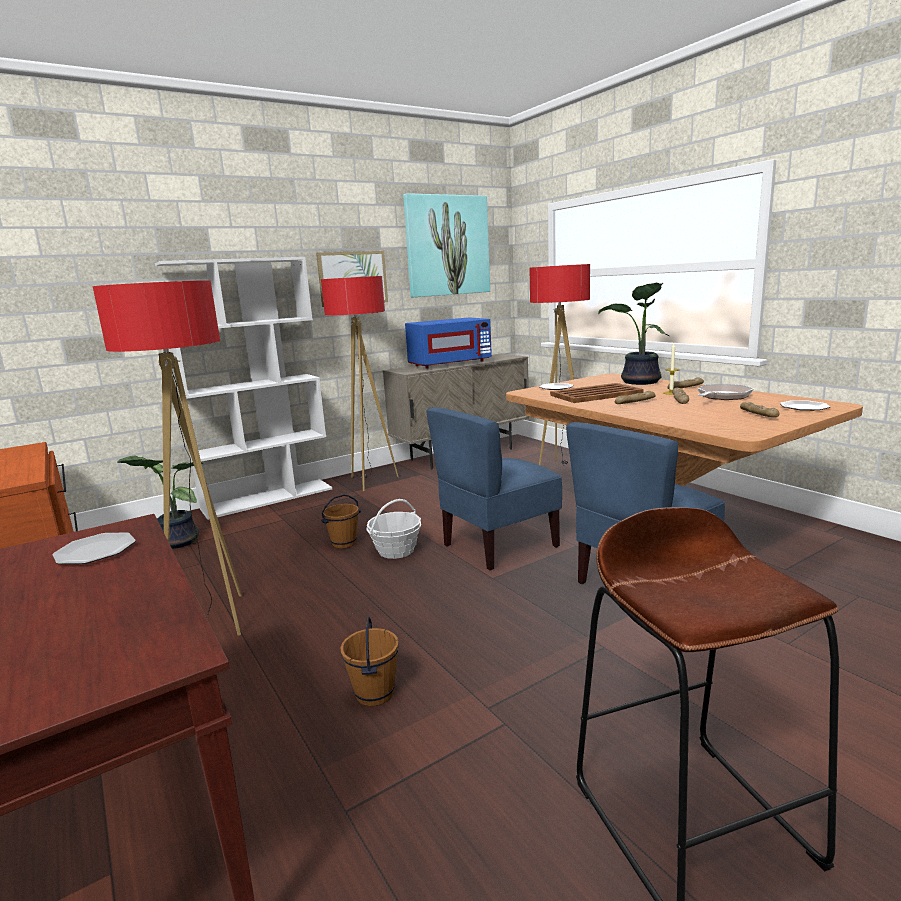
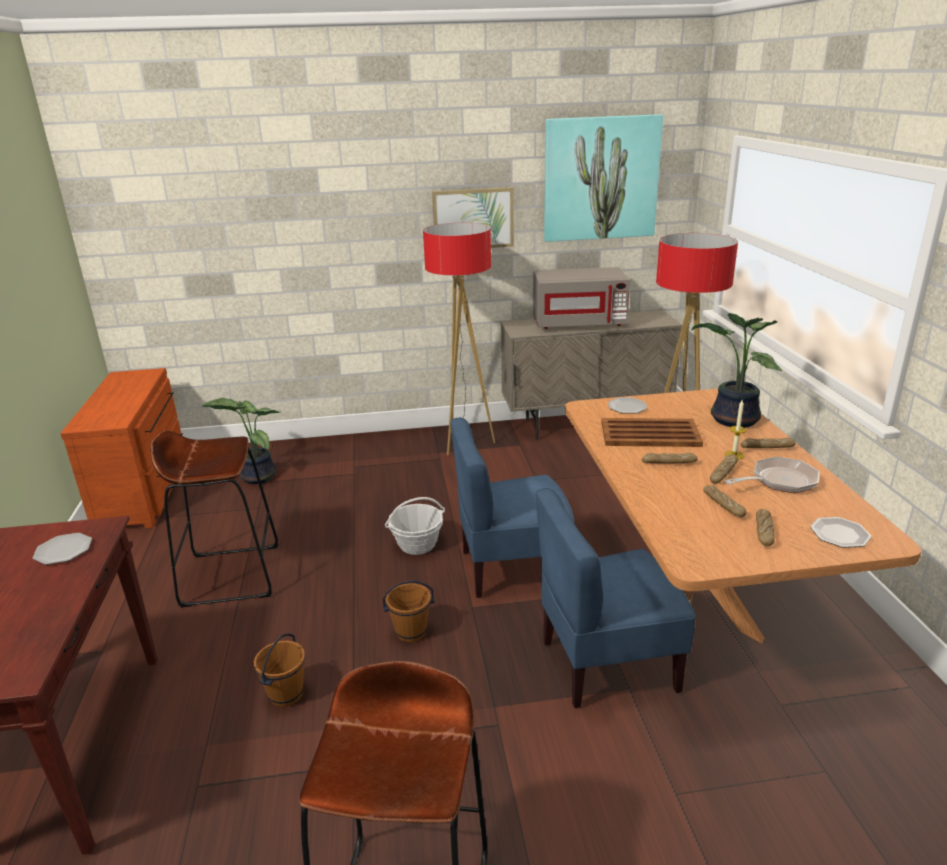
camera: 25 degrees right, 10 degrees up
floor lamp [93,280,242,636] -> brown stool [150,431,279,608]
white bookcase [155,257,332,520] -> none
brown bucket [321,494,361,549] -> brown bucket moved to [383,580,434,642]
blue microwave [405,317,492,369] -> grey microwave [533,267,630,329]
none -> bread [703,485,746,517]

